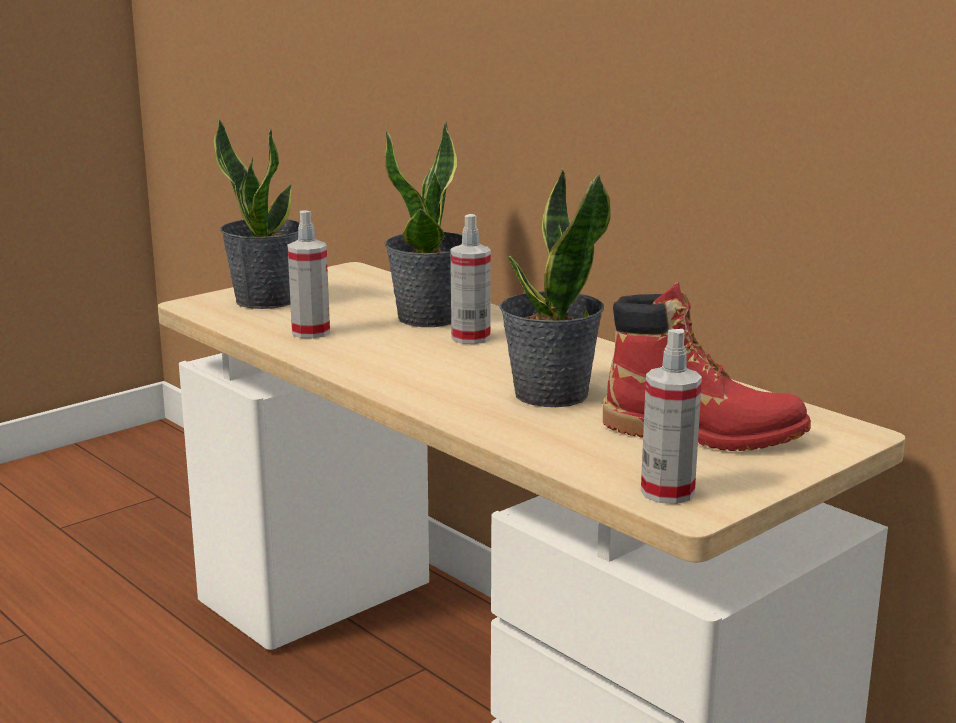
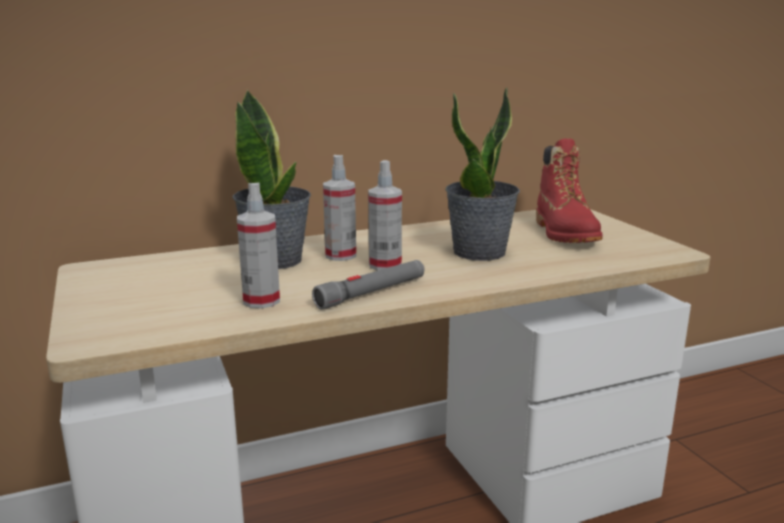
camera: 70 degrees left, 0 degrees up
potted plant [214,118,300,309] -> none
red boot [603,282,811,451] -> red boot turned 135 degrees clockwise [536,138,603,243]
spray bottle [641,329,702,504] -> spray bottle moved to [368,160,402,271]
none -> grey flashlight [312,260,424,310]

